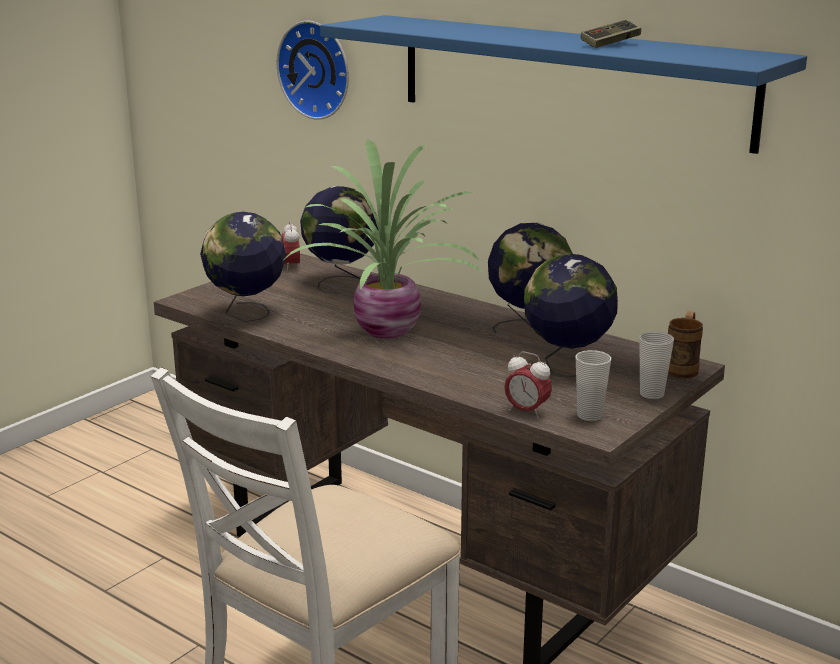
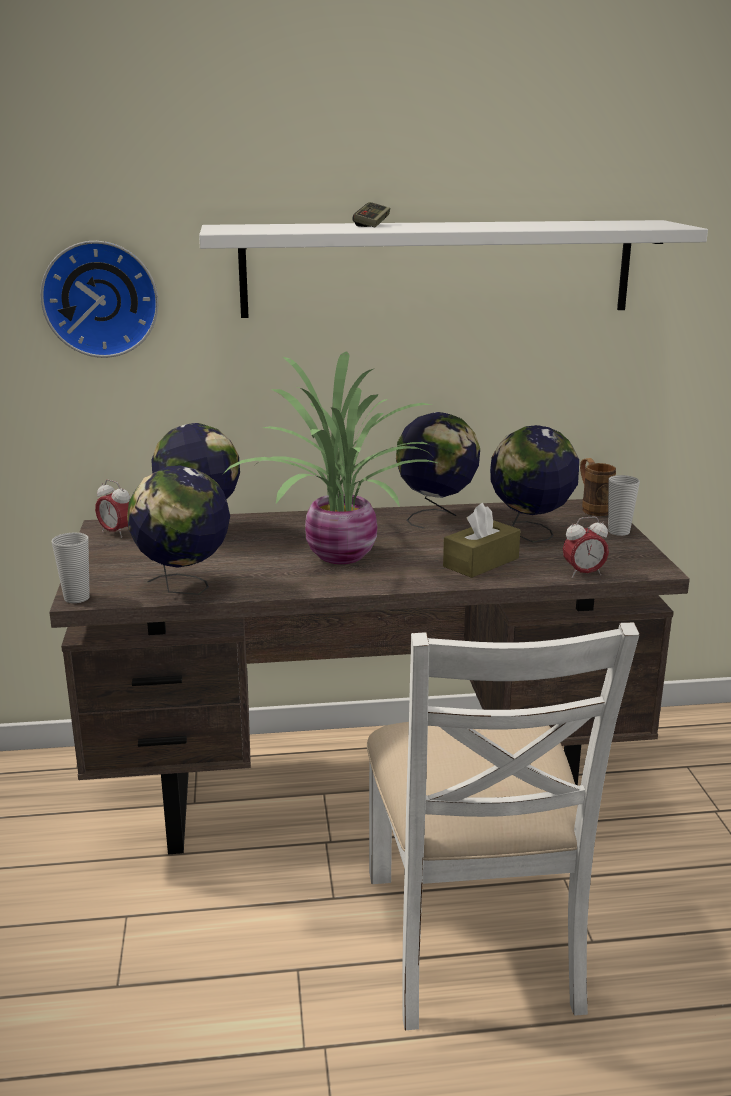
camera: 45 degrees left, 0 degrees up
blue shelf [320,15,807,154] -> white shelf [199,220,708,318]
cup [576,350,611,421] -> cup moved to [52,532,90,603]
game controller [581,20,641,48] -> game controller moved to [353,202,390,227]
none -> brown tissue box [443,503,520,578]

